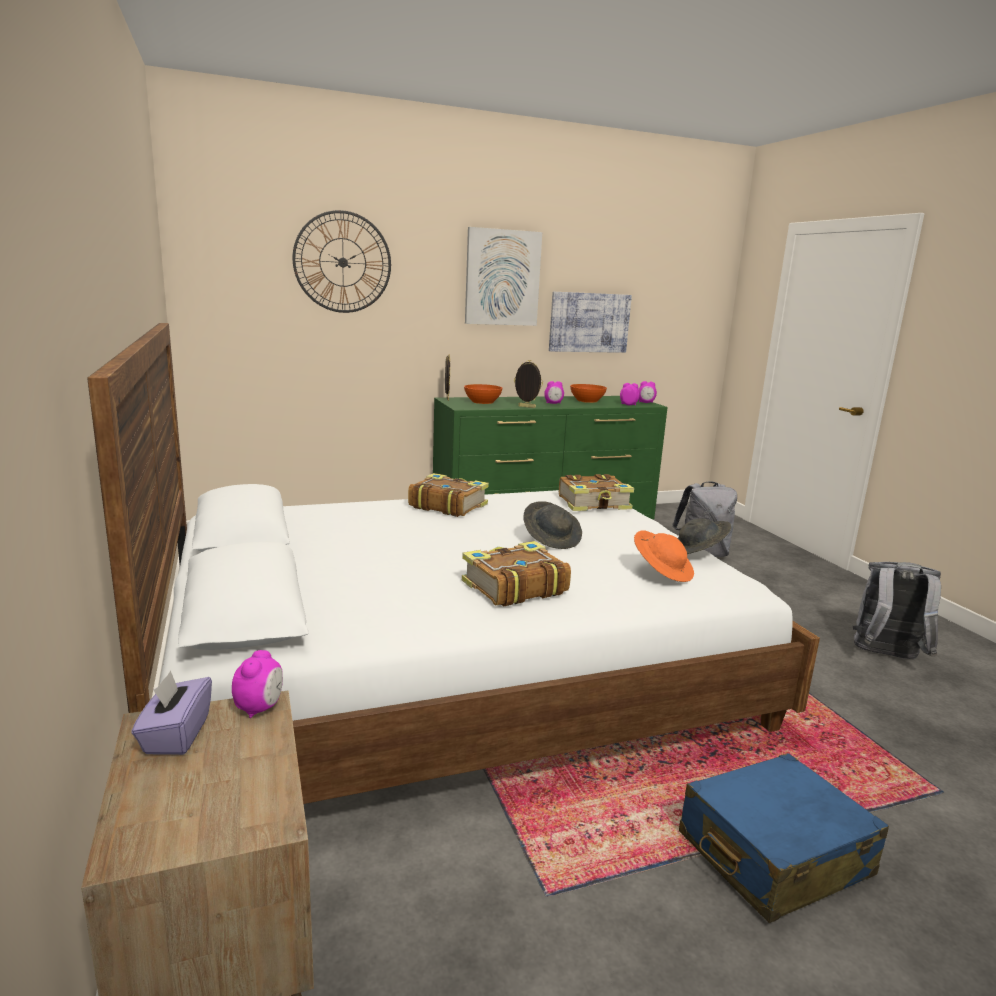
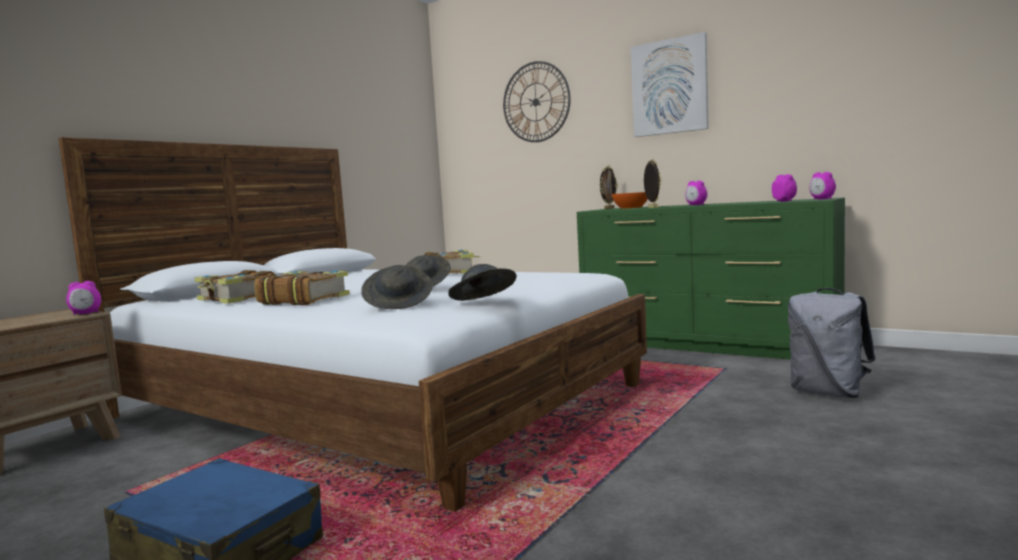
camera: 55 degrees right, 10 degrees down
purple tissue box [132,671,212,755] -> none
picture [549,291,632,353] -> none
book [559,474,634,511] -> book moved to [194,270,276,304]
orange bowl [570,384,607,403] -> none
orange hat [634,530,694,582] -> grey hat [361,265,433,309]
grey backpack [853,562,941,659] -> none

